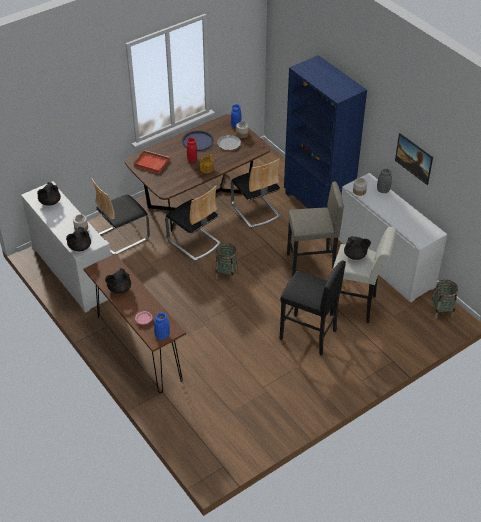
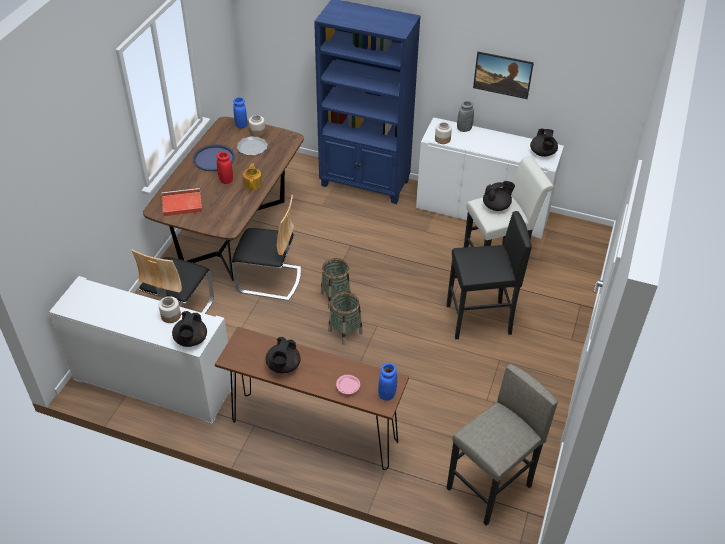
camera: 35 degrees left, 0 degrees up
black teapot [37,182,61,206] -> black teapot moved to [530,128,558,157]
chair [231,159,281,228] -> none
grey stool [287,182,344,276] -> grey stool moved to [447,364,558,526]
basket [430,280,458,319] -> basket moved to [328,292,363,345]

